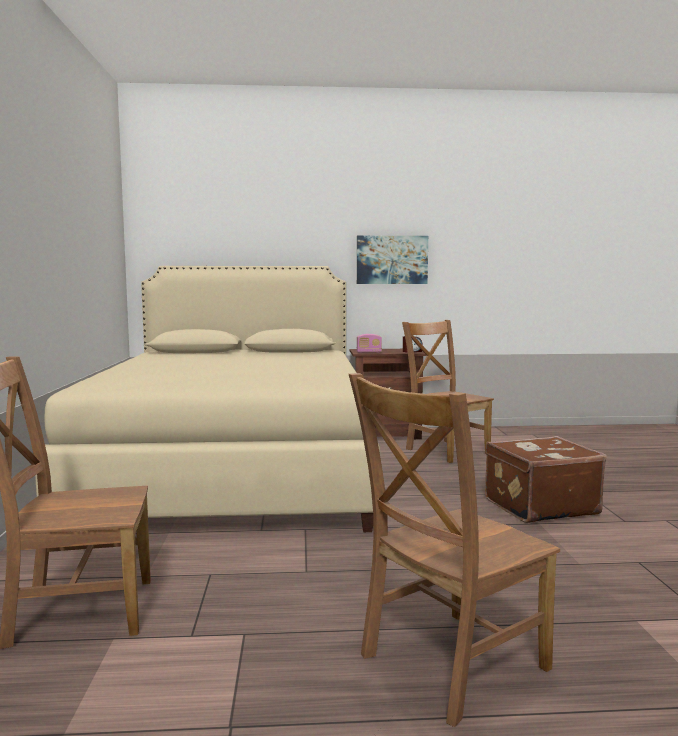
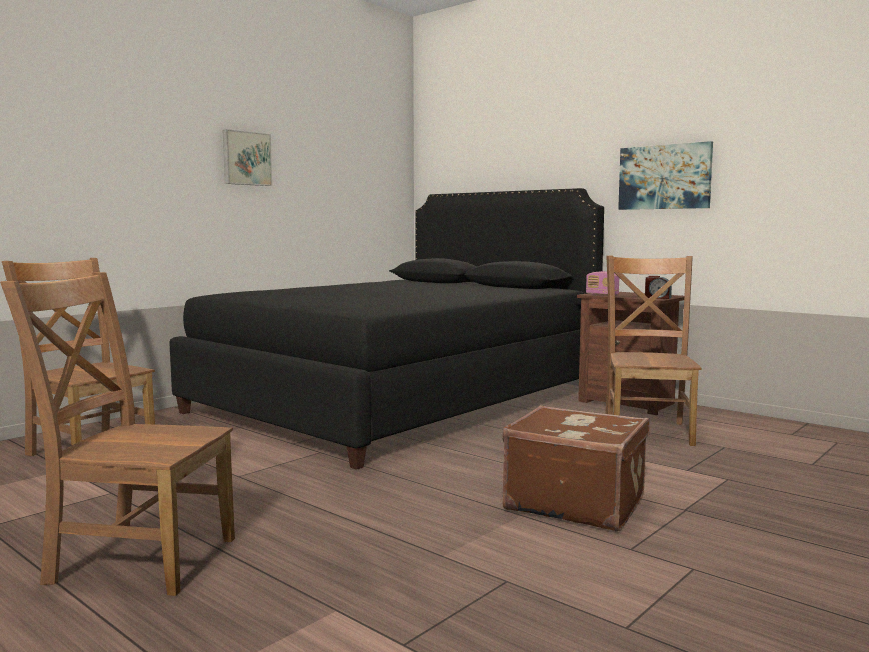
camera: 45 degrees right, 0 degrees up
beige bed [35,266,380,532] -> black bed [169,188,604,470]
none -> picture [223,129,272,186]

